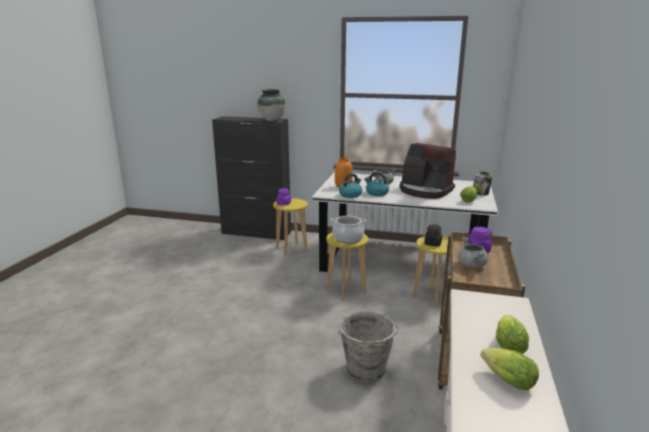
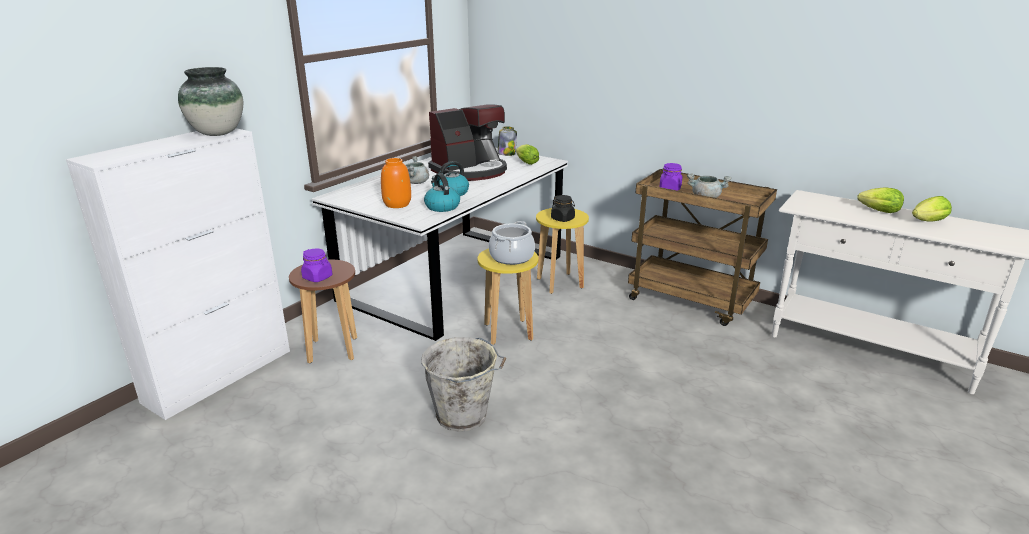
camera: 70 degrees left, 5 degrees up
black cabinet [212,116,291,240] -> white cabinet [66,128,290,420]
yellow stool [273,198,308,255] -> brown stool [289,259,357,363]
grey bucket [338,311,399,383] -> grey bucket moved to [421,337,506,432]

